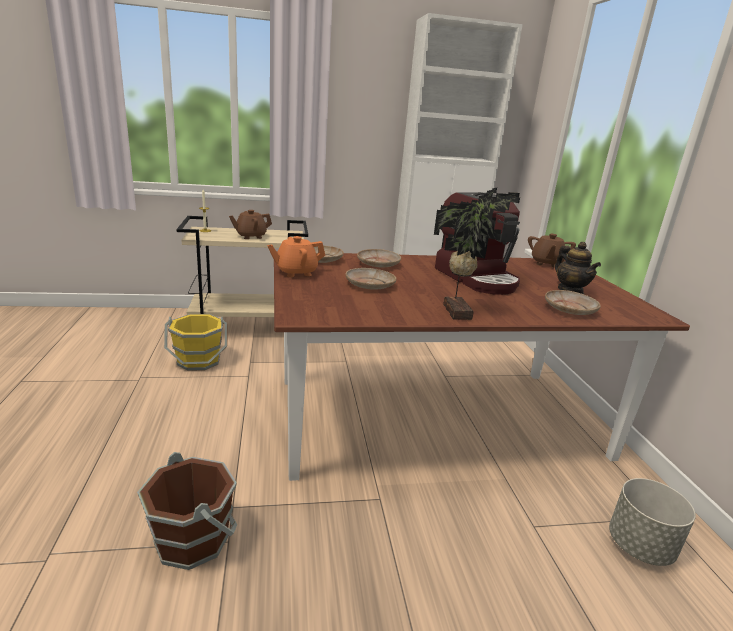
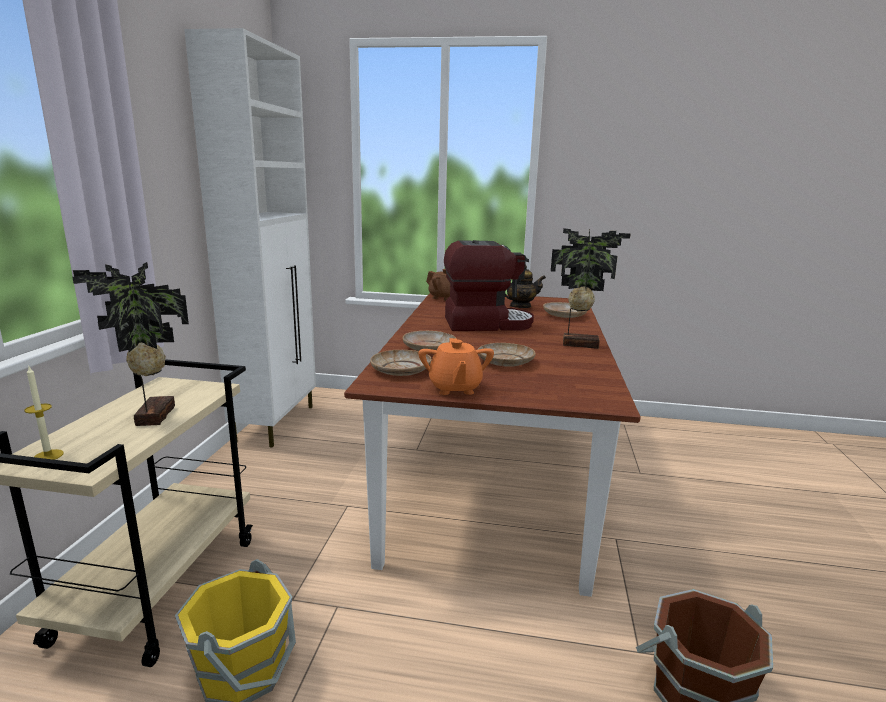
camera: 70 degrees left, 5 degrees down
brown teapot [229,210,272,239] -> potted plant [72,262,189,426]
grey planter [609,478,696,566] -> none

